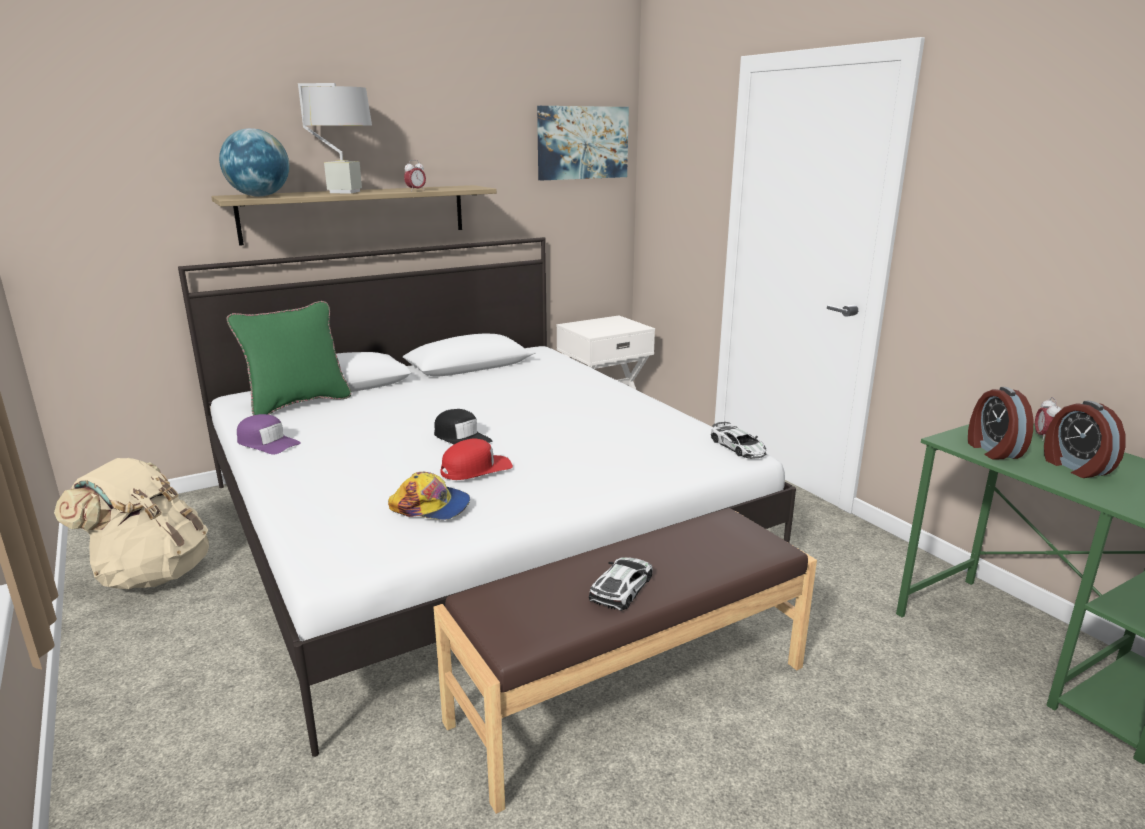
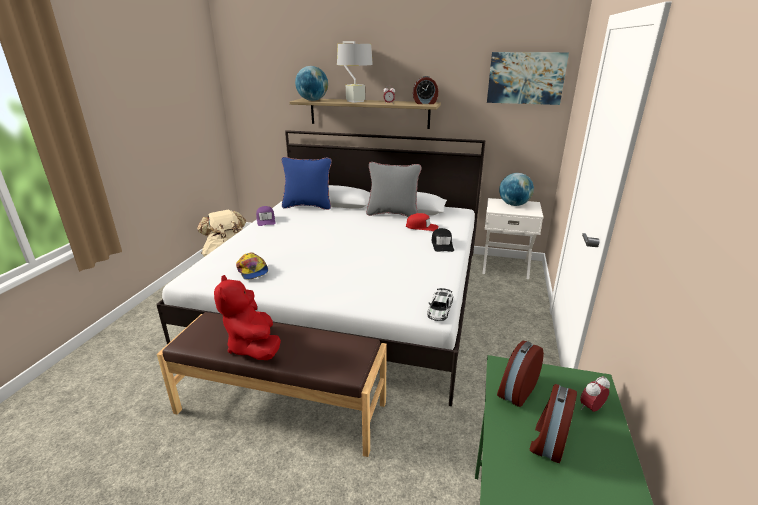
camera: 45 degrees right, 5 degrees up
green pillow [226,301,351,415] -> blue pillow [281,157,332,210]
black cap [434,409,492,445] -> black cap moved to [431,228,454,252]
red cap [440,439,513,480] -> red cap moved to [406,213,438,231]
toy car [589,557,653,611] -> red plush toy [214,275,281,360]
none -> grey pillow [366,162,422,217]
none -> alarm clock [413,76,438,104]
none -> globe [499,173,534,206]

